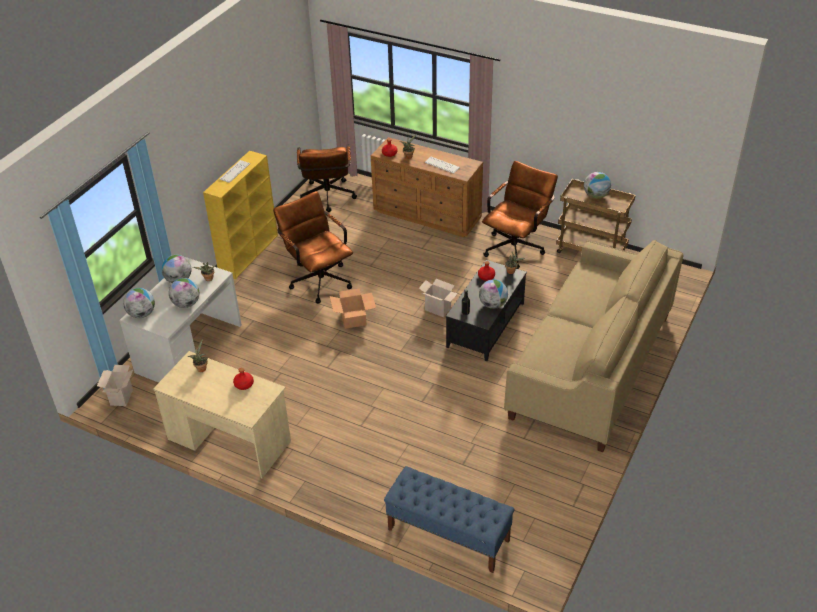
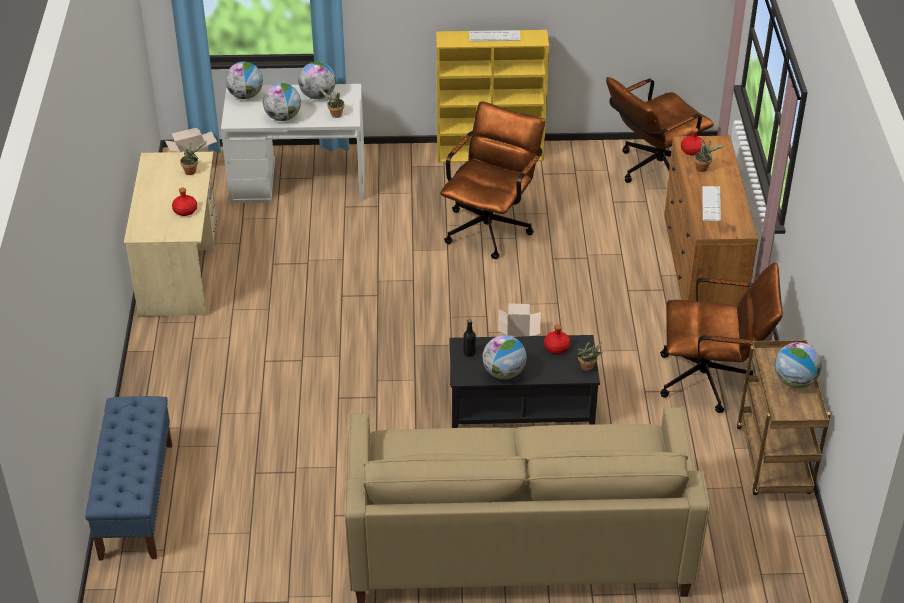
camera: 60 degrees right, 0 degrees up
cardboard box [330,289,376,329] -> none

